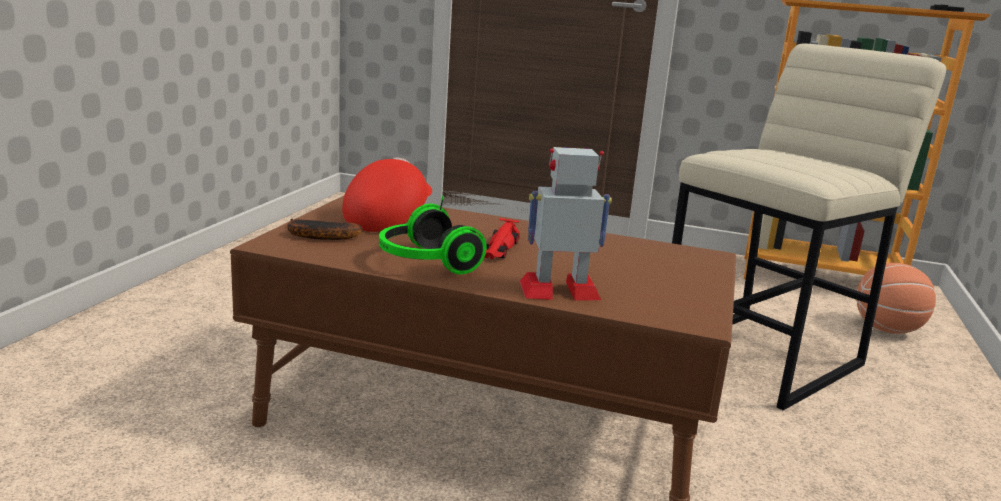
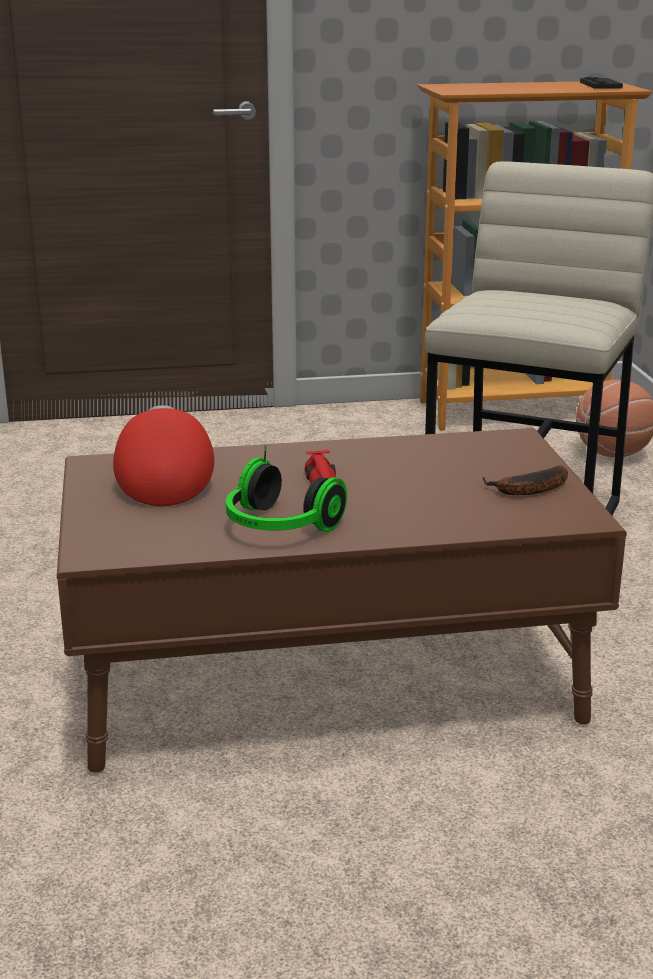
camera: 25 degrees left, 5 degrees up
banana [288,218,363,240] -> banana moved to [483,465,568,495]
toy robot [520,147,612,300] -> none

